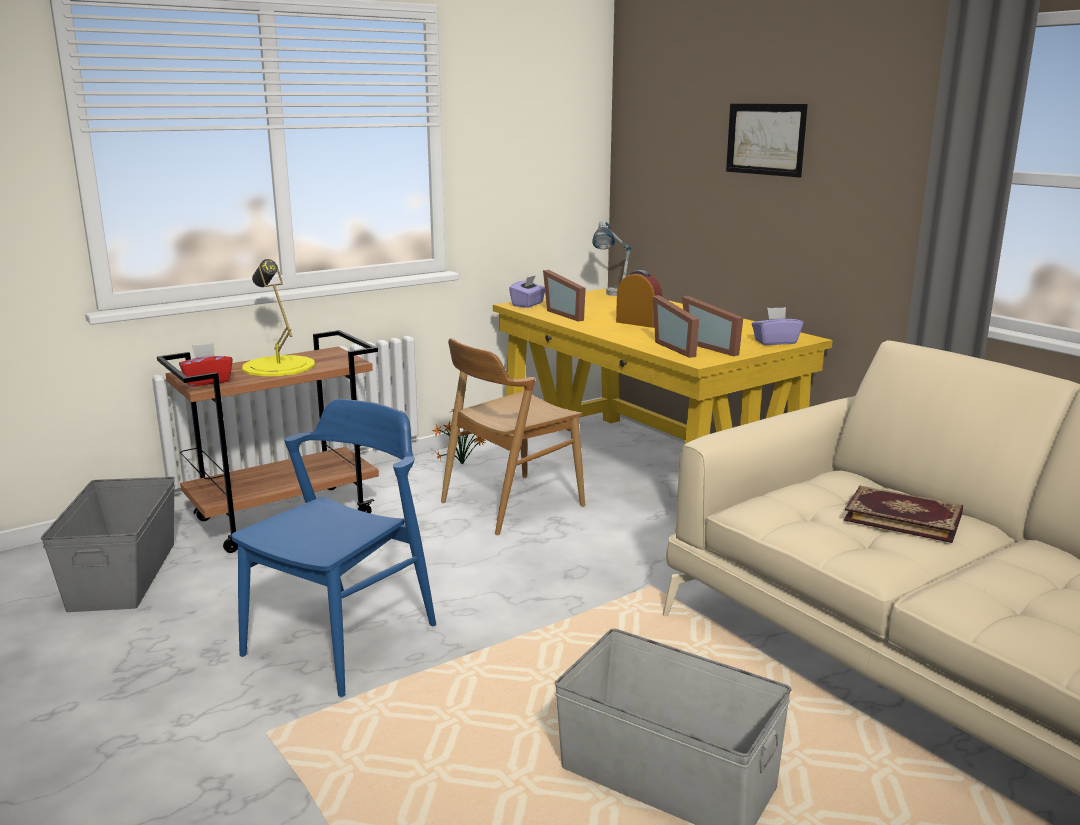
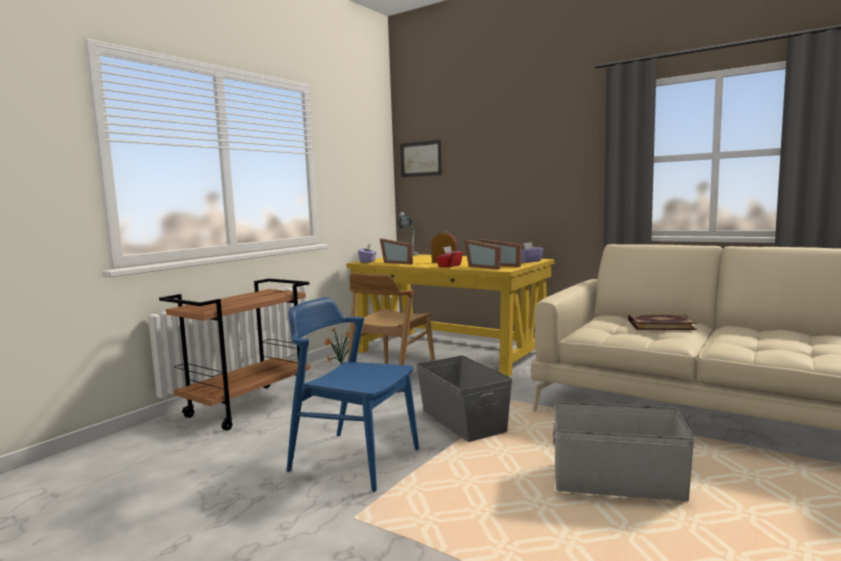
camera: 20 degrees left, 10 degrees down
grey storage box [41,477,175,612] -> grey storage box moved to [416,355,513,442]
red tissue box [179,343,233,386] -> red tissue box moved to [436,246,463,267]
blue chair [232,399,436,697] -> blue chair turned 75 degrees counterclockwise [287,297,419,492]
yellow table lamp [242,259,315,376] -> none
picture [726,104,808,177] -> picture moved to [400,140,442,177]

